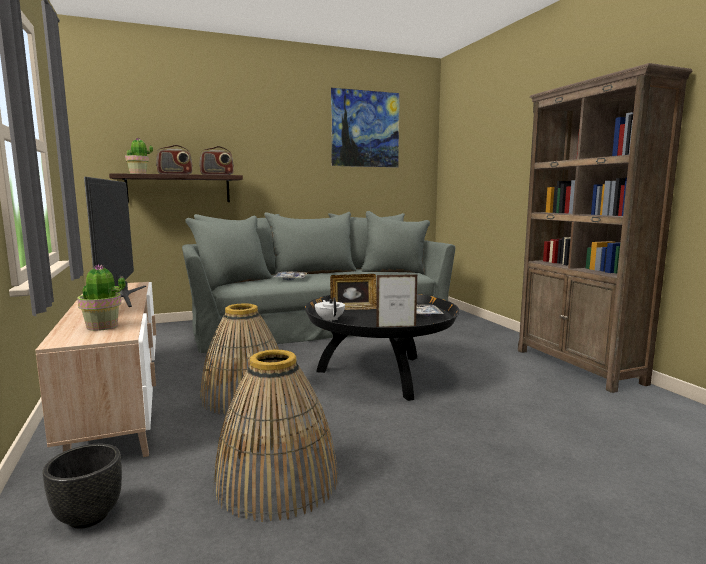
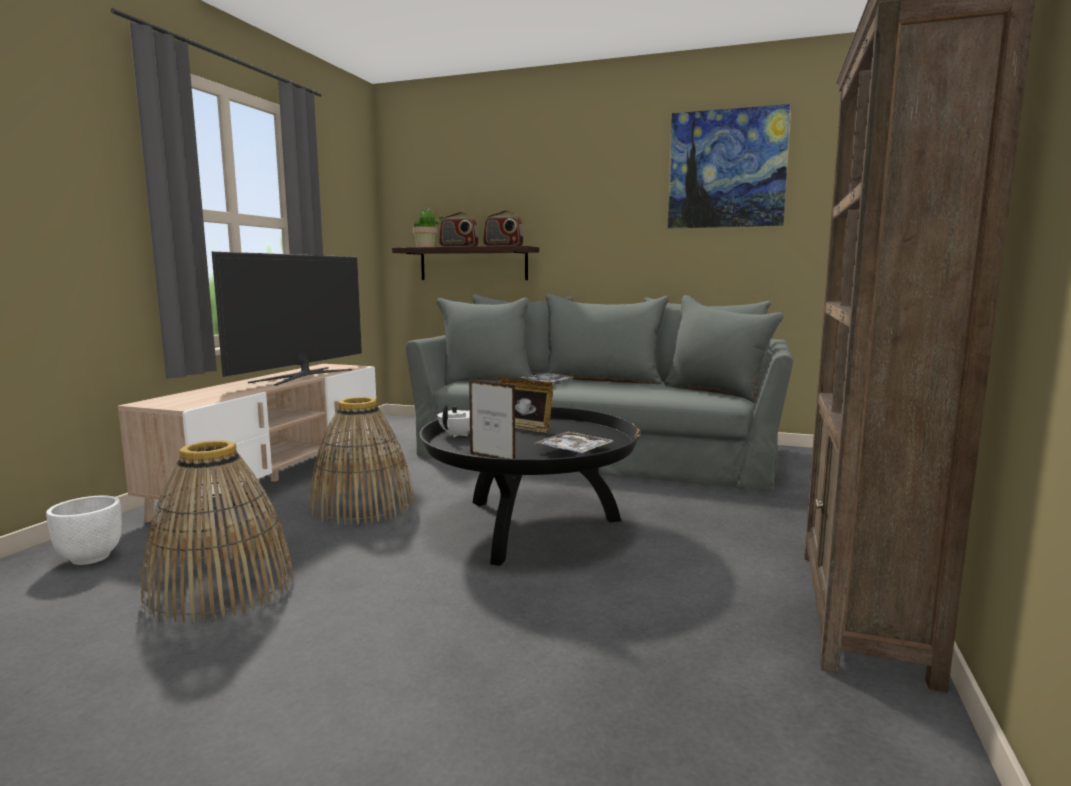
camera: 40 degrees right, 0 degrees up
black planter [43,444,122,529] -> white planter [46,496,122,565]
potted plant [77,264,125,331] -> none

